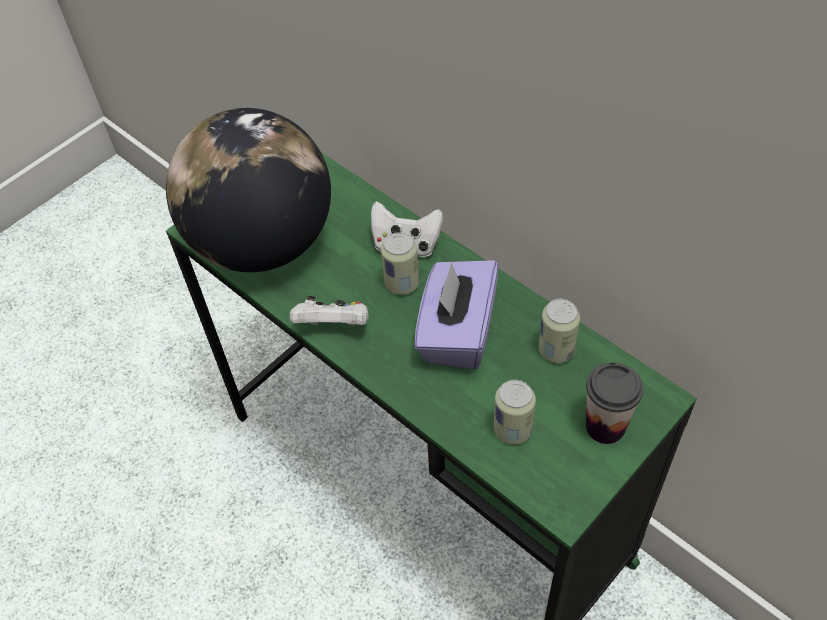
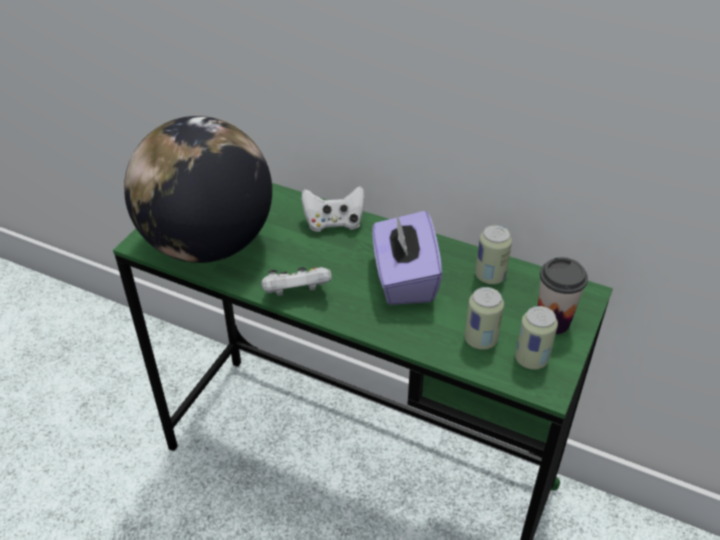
camera: 20 degrees left, 10 degrees down
can [381,232,419,295] -> can moved to [515,306,558,369]

